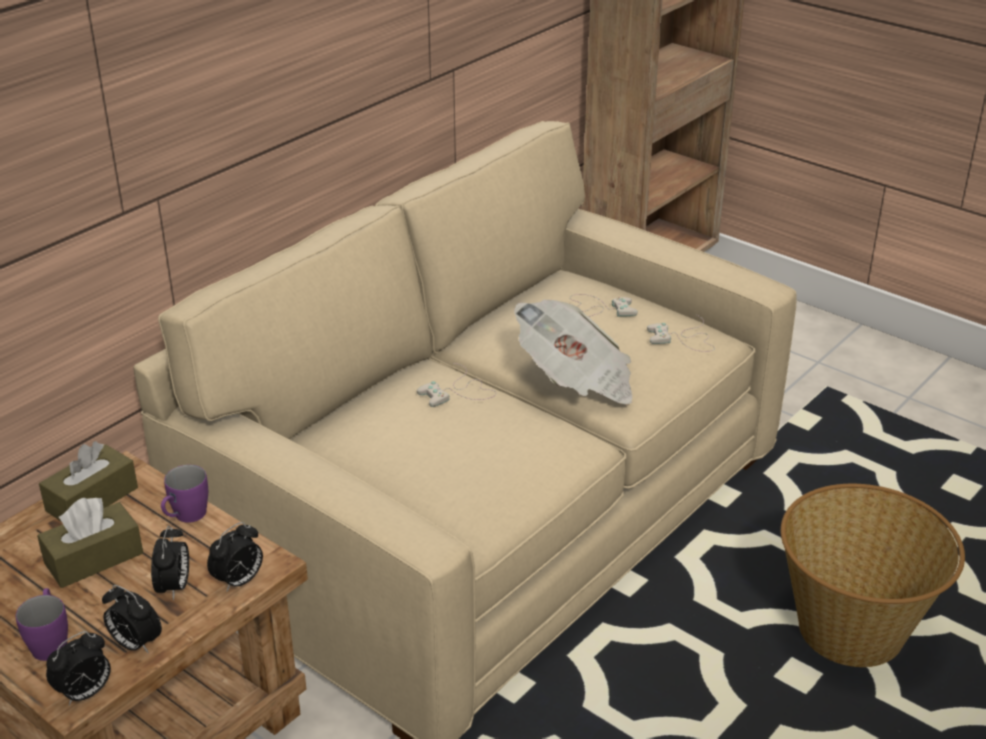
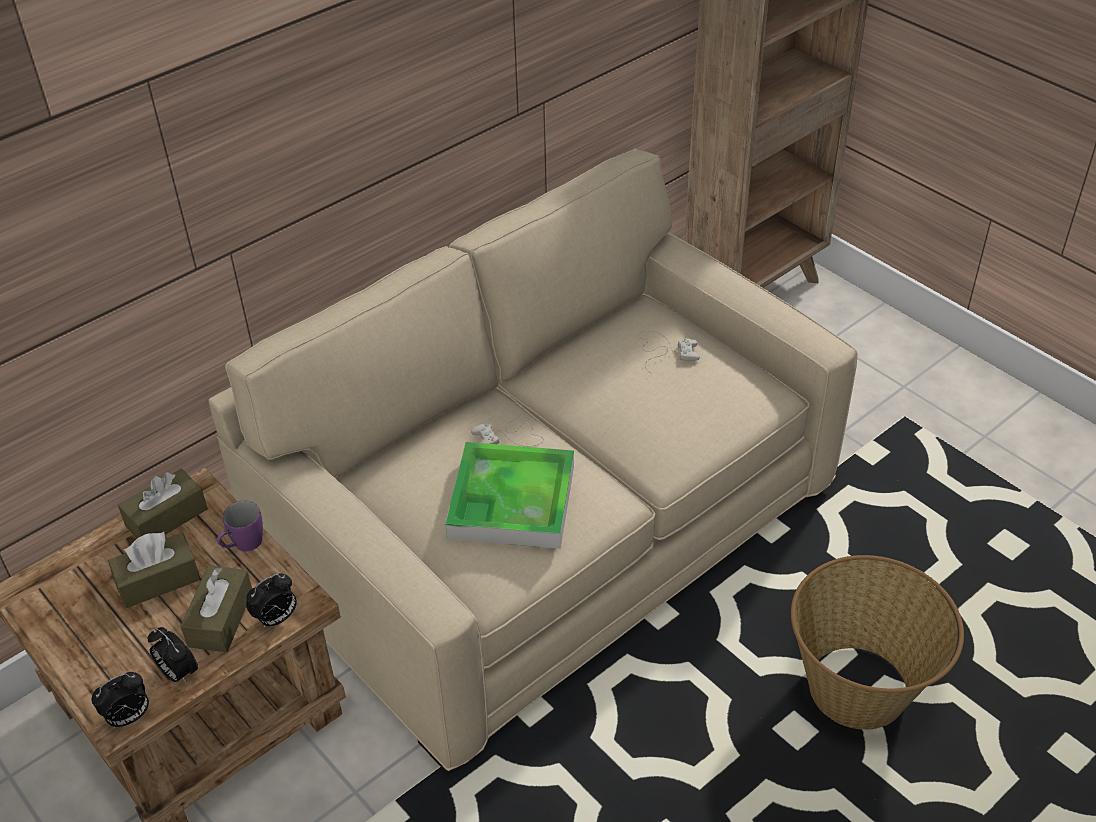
camera: 10 degrees right, 10 degrees up
purple mug [16,588,68,661] -> none
alarm clock [151,526,189,600] -> brown tissue box [180,565,252,652]
newspaper [514,300,632,404] -> none
white game controller [647,315,715,352] -> none
none -> tray [445,442,574,549]

